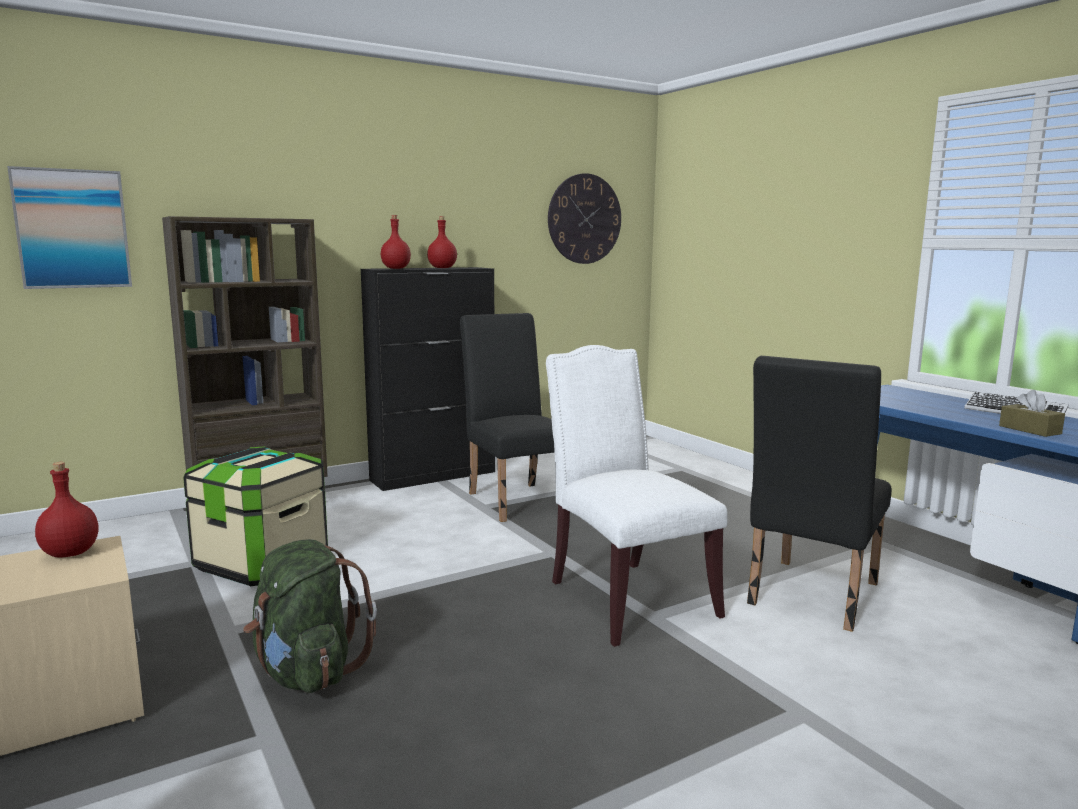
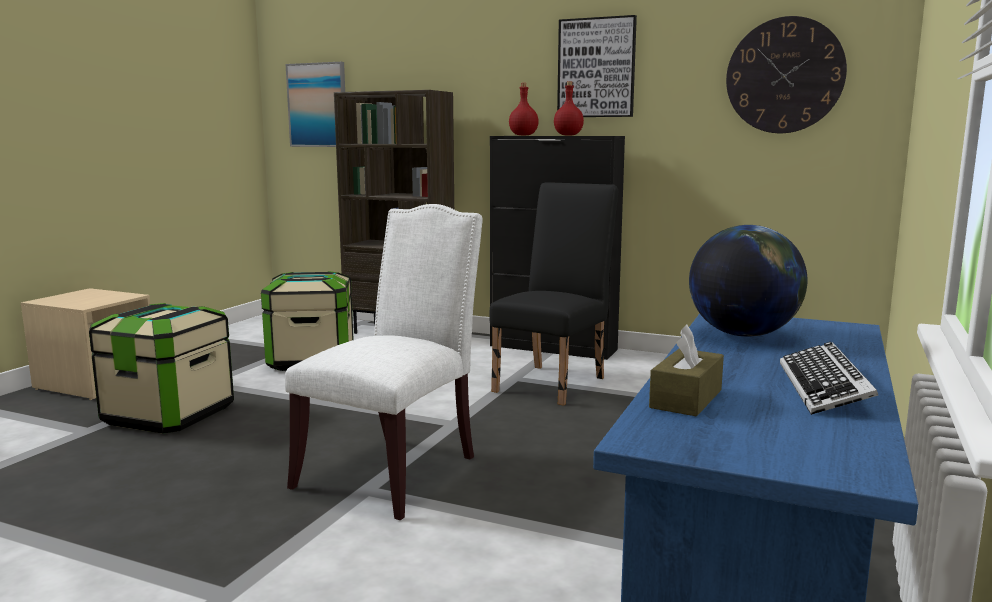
camera: 55 degrees right, 0 degrees up
red bottle [35,462,99,557] -> none
green backpack [243,539,377,693] -> storage box [89,303,234,434]
black chair [747,356,892,632] -> none
none -> picture [557,15,637,117]
none -> globe [689,225,808,337]

